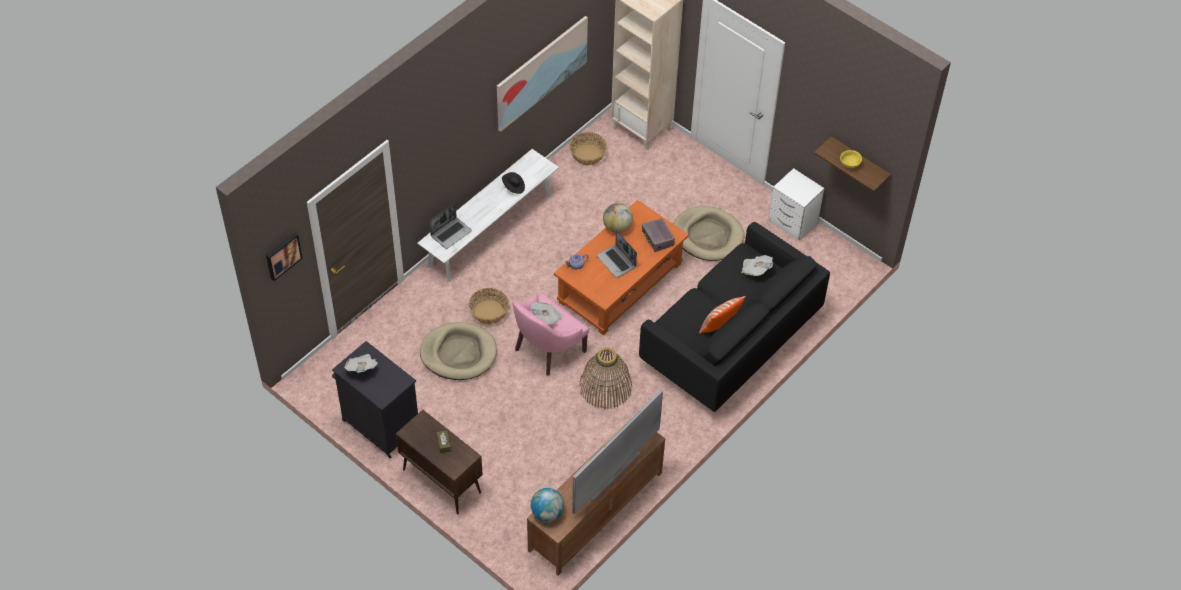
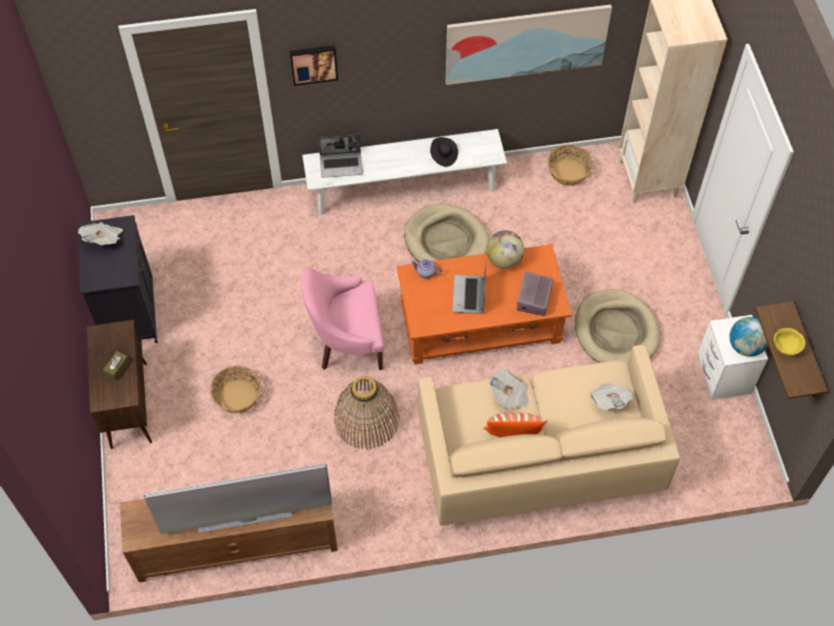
camera: 40 degrees right, 5 degrees up
picture [266,233,303,281] -> picture moved to [290,45,338,86]
beige dog bed [420,322,497,380] -> beige dog bed moved to [404,204,489,262]
basket [469,288,509,324] -> basket moved to [210,366,261,413]
newspaper [530,301,564,325] -> newspaper moved to [489,370,529,410]
globe [531,488,564,522] -> globe moved to [729,317,768,357]
black sofa [639,222,830,412] -> beige sofa [418,345,680,526]

